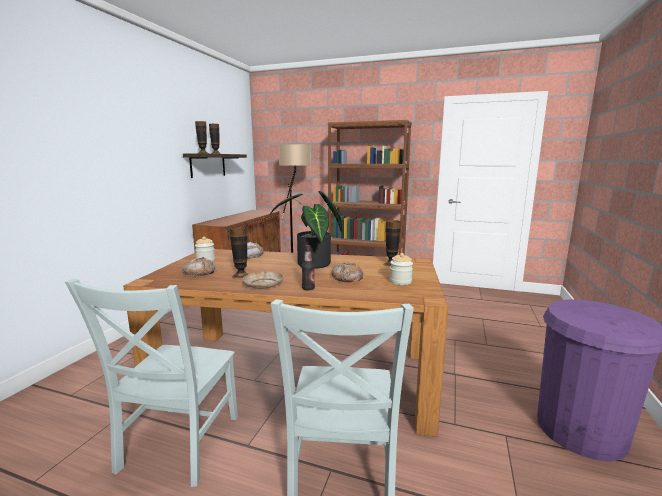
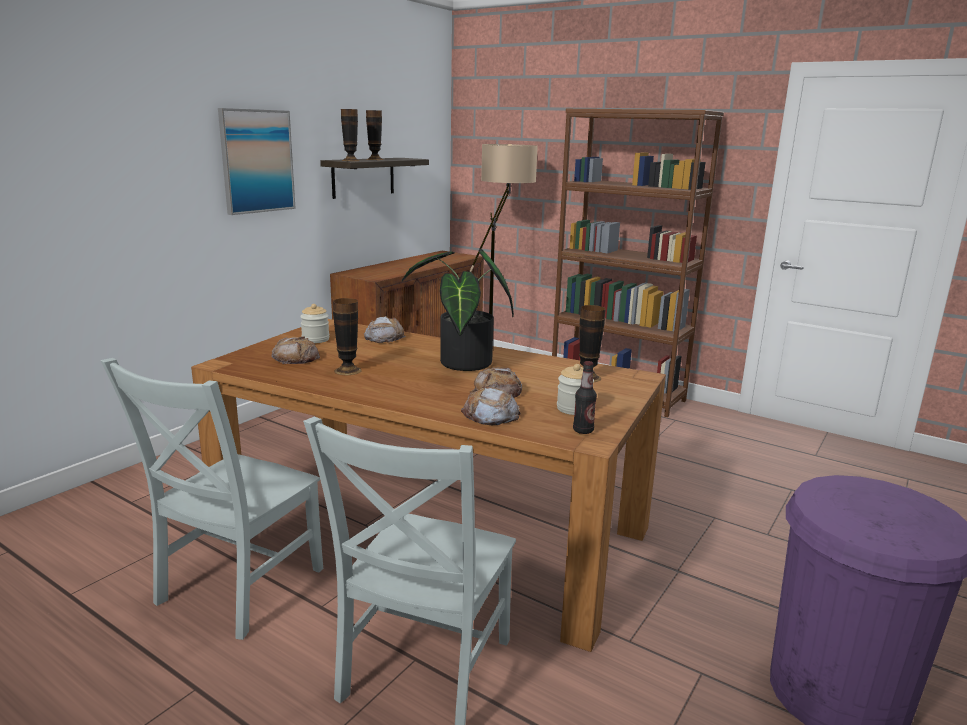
camera: 15 degrees right, 5 degrees up
beige plate [242,271,284,289] -> none
bottle [302,245,315,290] -> bottle moved to [573,361,597,434]
none -> picture [218,108,296,215]
none -> bread [461,386,521,425]

